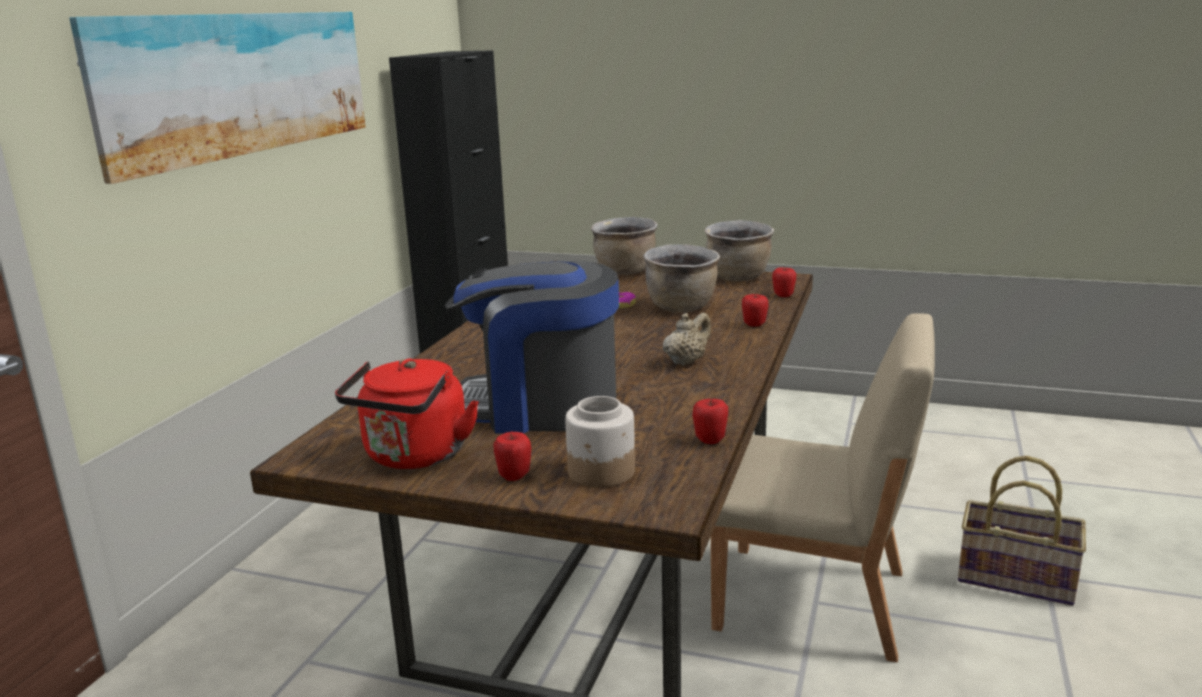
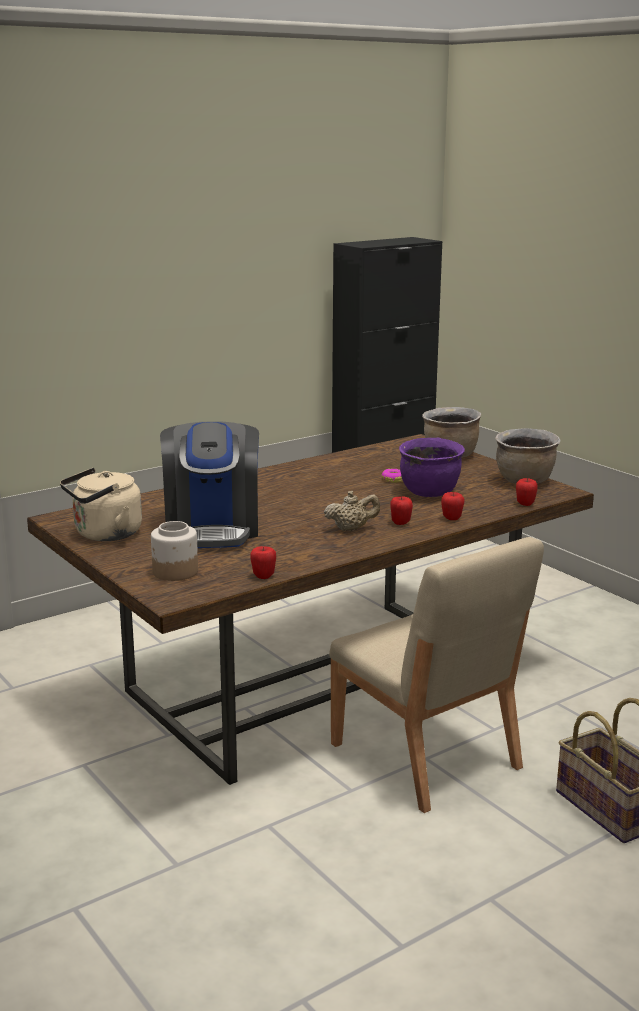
camera: 35 degrees right, 0 degrees up
picture [69,12,366,184] -> none
red kettle [335,359,479,469] -> beige kettle [60,468,142,541]
coffee machine [445,260,619,434] -> coffee machine turned 135 degrees counterclockwise [160,421,259,548]
apple [493,432,531,481] -> apple moved to [390,496,413,525]
brown cooking pot [643,244,720,313] -> purple cooking pot [399,438,465,497]

